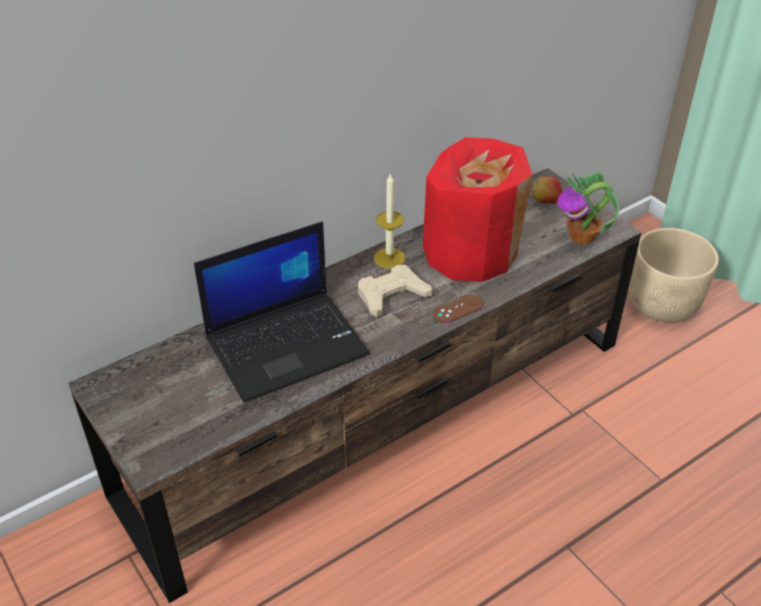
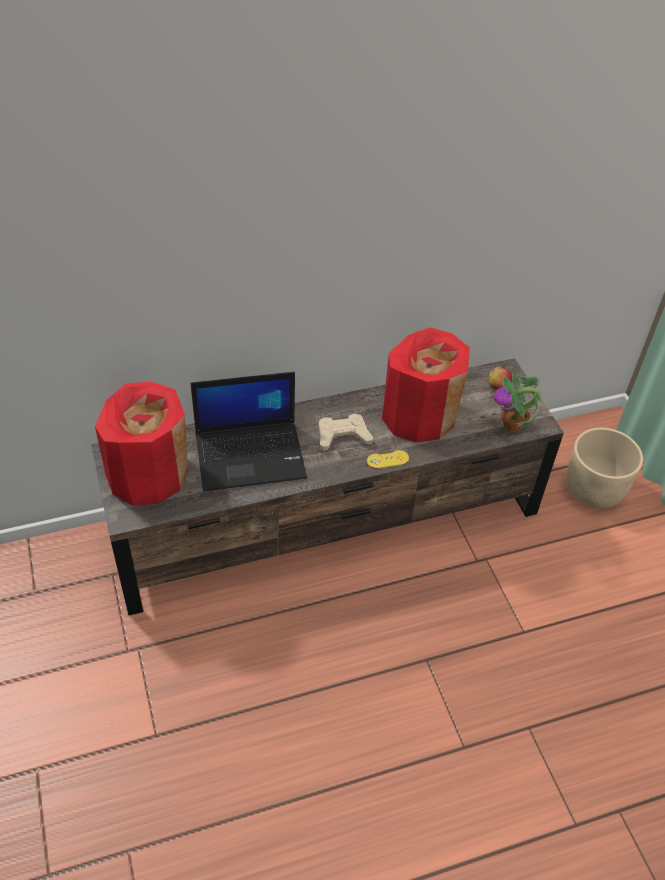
camera: 15 degrees right, 5 degrees up
candle [374,173,406,269] -> none
brown game controller [433,294,483,323] -> yellow game controller [367,450,409,469]
none -> red vase [95,382,188,506]

